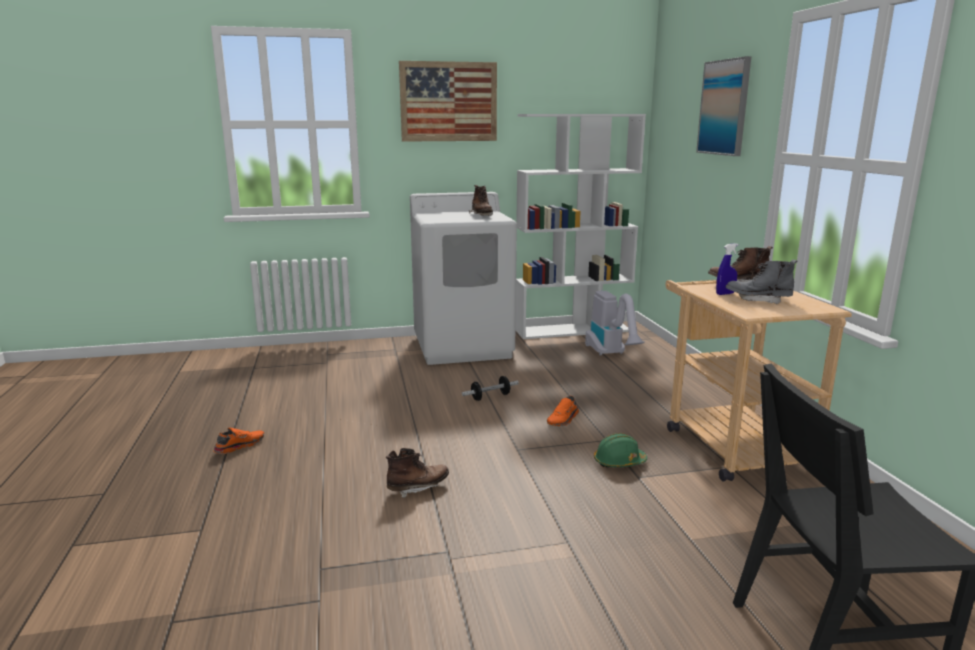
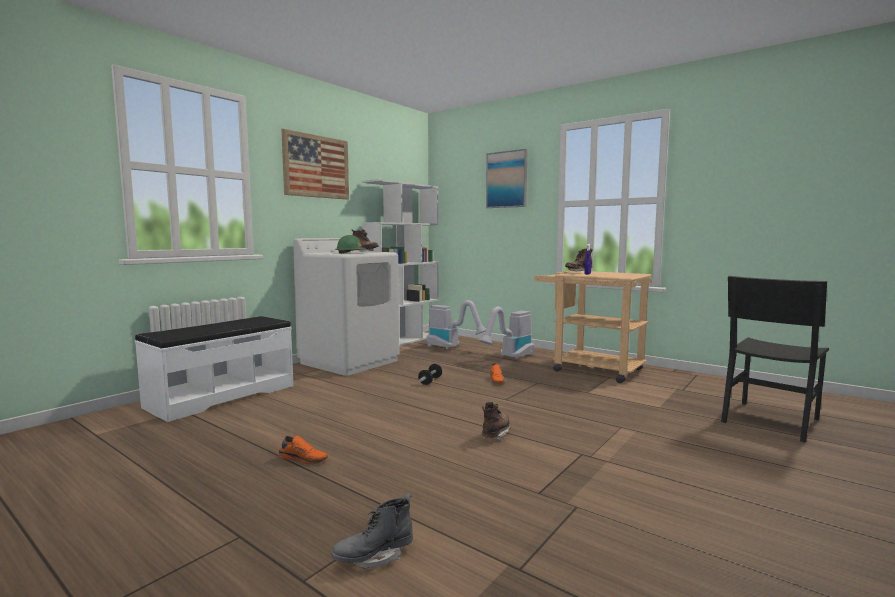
camera: 40 degrees left, 10 degrees down
orange shoe [213,428,264,454] -> orange shoe turned 105 degrees clockwise [278,435,328,465]
green hard hat [594,433,647,467] -> green hard hat moved to [335,235,366,254]
grey boot [726,260,797,304] -> grey boot moved to [331,494,413,569]
none -> white bench [135,316,294,422]
none -> vacuum cleaner [478,307,535,359]

